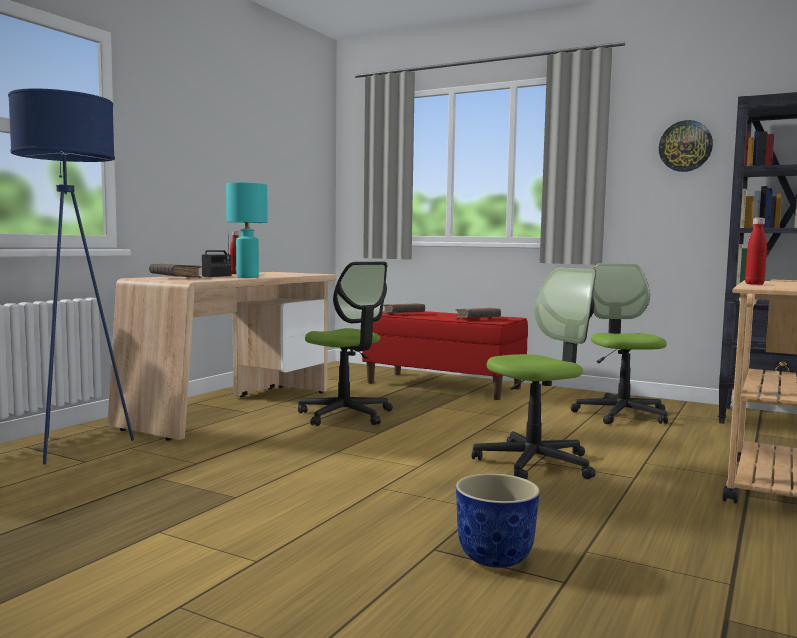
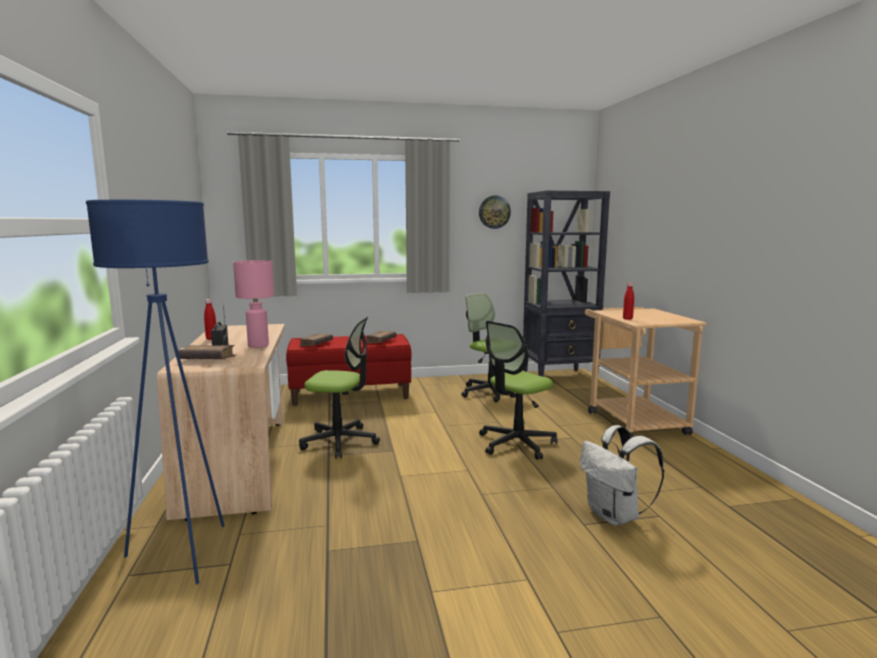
camera: 40 degrees left, 5 degrees up
turquoise table lamp [226,182,267,278] -> pink table lamp [233,260,274,348]
planter [456,473,540,568] -> white backpack [580,425,664,526]
office chair [472,268,596,479] -> office chair turned 150 degrees counterclockwise [479,321,557,460]

